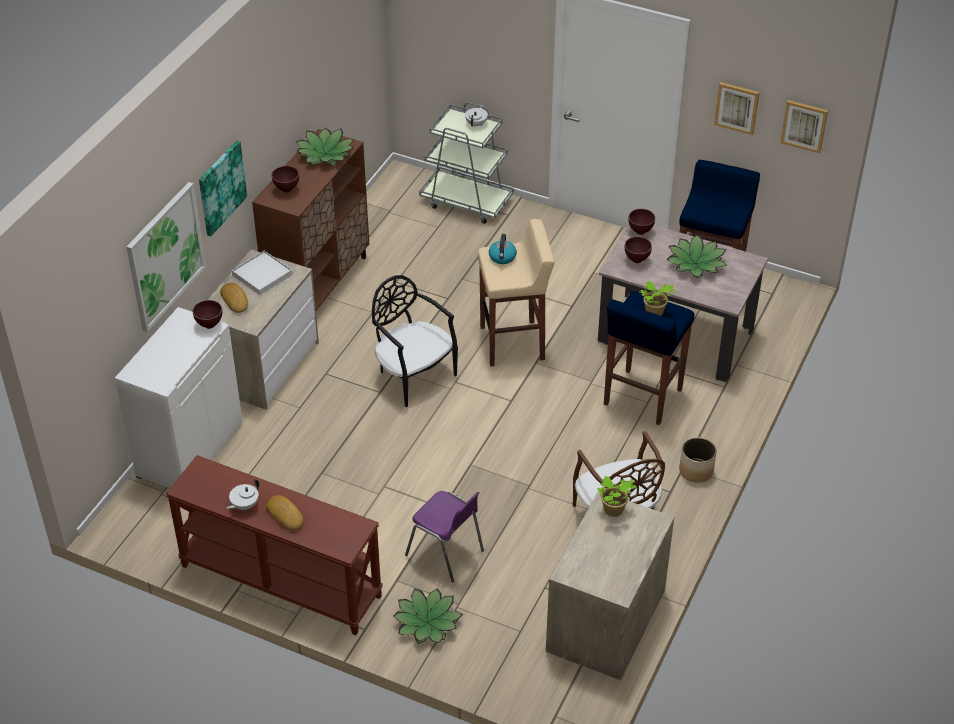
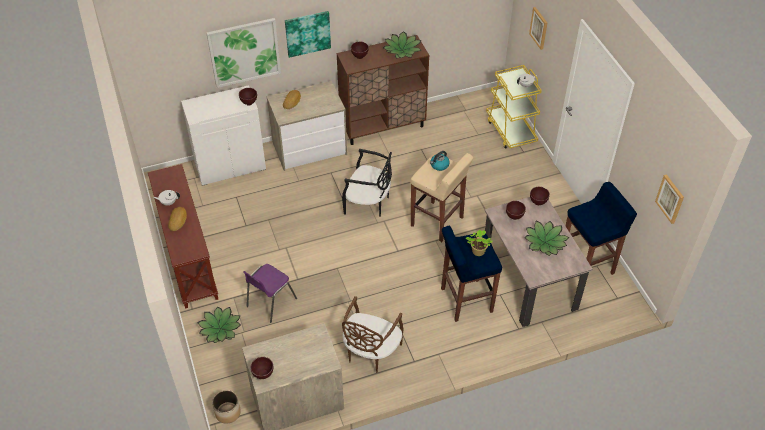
camera: 45 degrees right, 5 degrees up
white tray [232,251,292,295] -> none
black chair [372,275,458,407] -> black chair turned 105 degrees clockwise [342,149,392,217]
purple chair [405,491,484,583] -> purple chair turned 45 degrees clockwise [243,264,297,323]
grey cart [419,102,514,224] -> yellow cart [486,65,542,149]
potted plant [597,476,636,517] -> none
planter [679,437,716,482] -> planter moved to [212,390,241,424]
picture [714,82,760,135] -> picture moved to [529,7,547,50]
none -> brown bowl [251,357,273,379]

